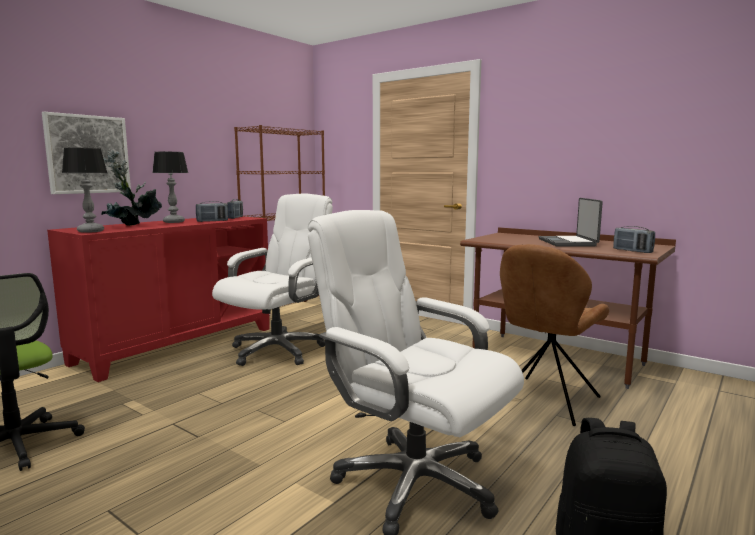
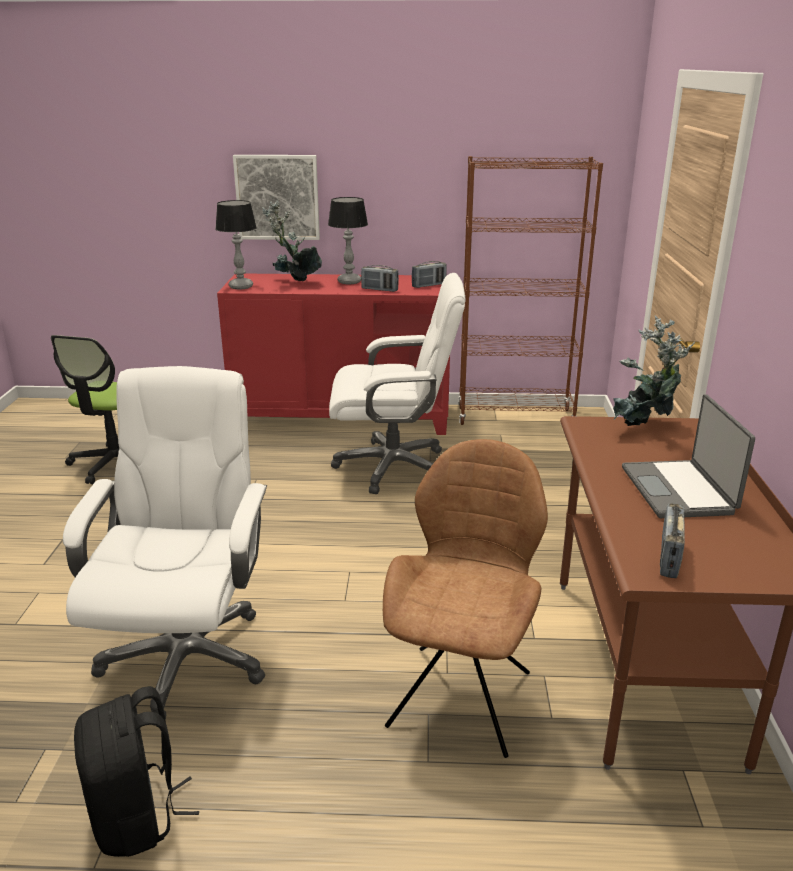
camera: 55 degrees right, 15 degrees up
brown chair [500,244,609,426] -> brown chair turned 105 degrees clockwise [383,439,548,758]
laptop [539,198,603,246] -> laptop turned 60 degrees counterclockwise [622,394,755,518]
none -> potted plant [613,316,695,426]

